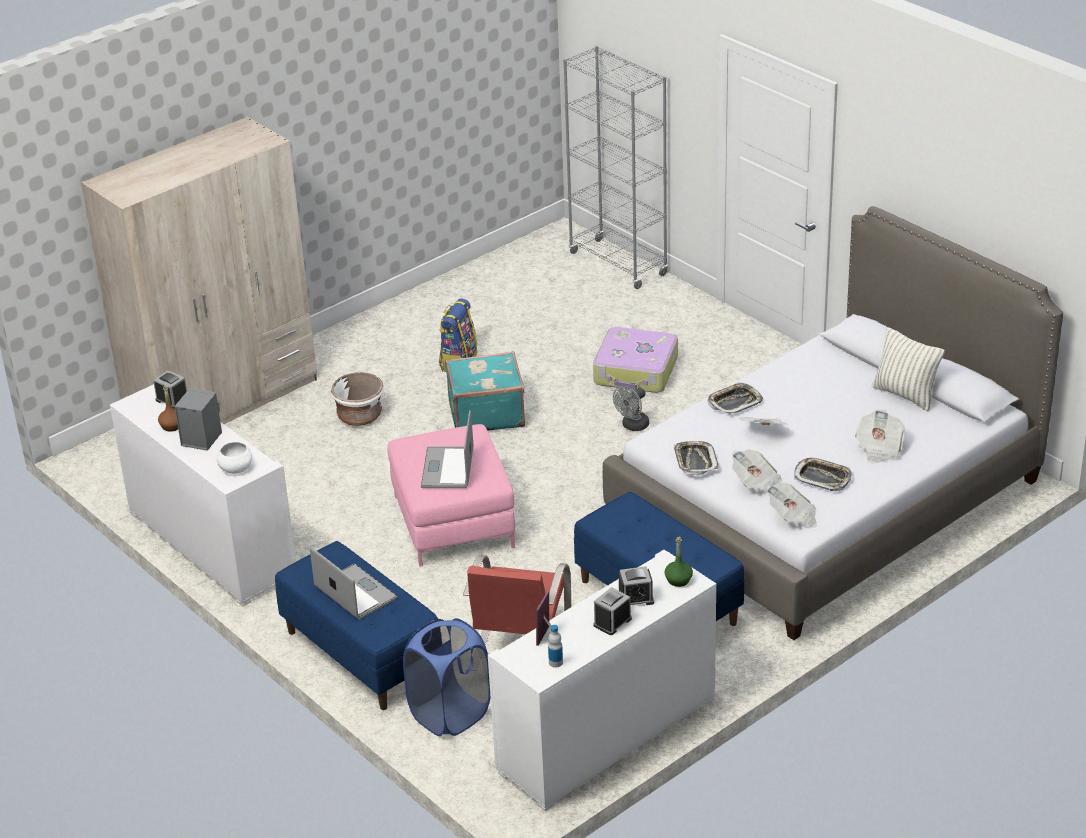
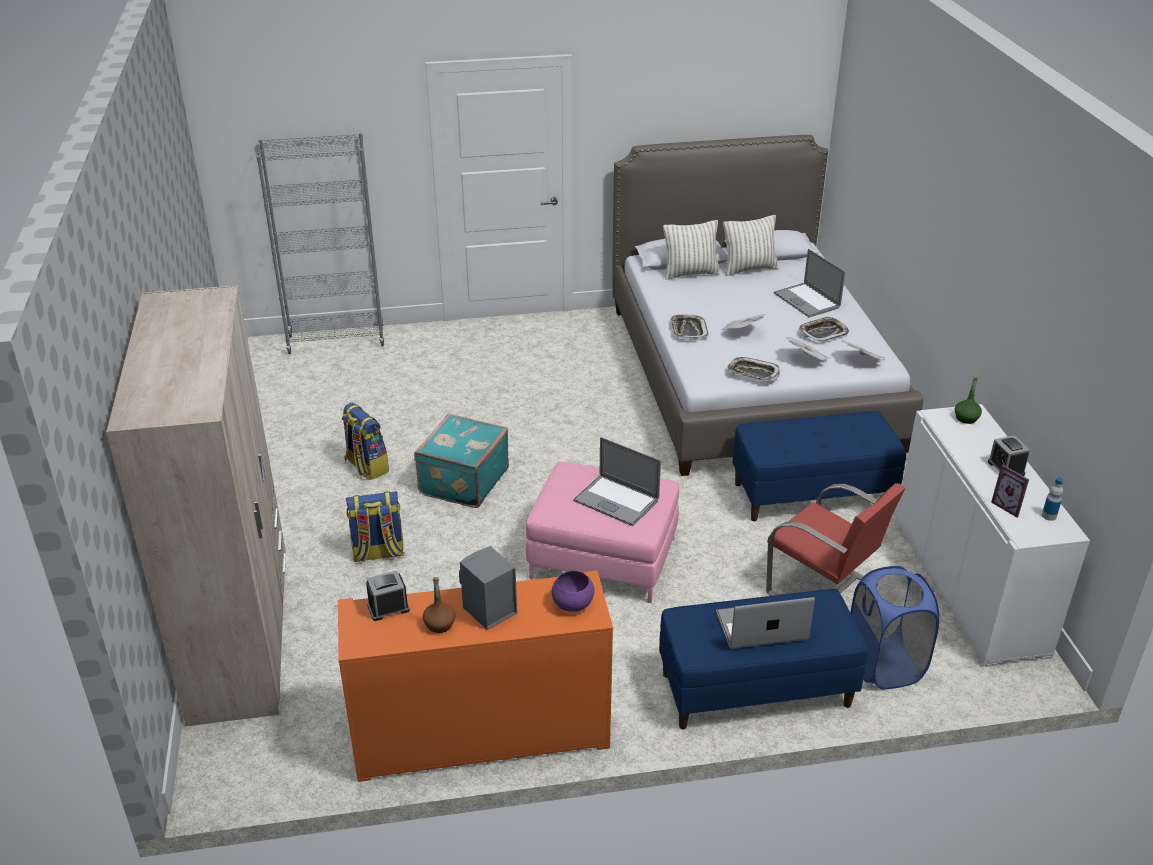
camera: 60 degrees left, 0 degrees up
white cabinet [110,384,296,606] -> orange cabinet [338,570,613,782]
white bowl [217,442,252,474] -> purple bowl [552,570,595,612]
white planter [331,373,384,426] -> backpack [346,491,405,563]
suitcase [593,327,678,393] -> none
grey fan [613,386,649,431] -> none
alarm clock [619,566,654,605] -> none
newspaper [855,410,905,463] -> laptop [774,249,845,317]
none -> pillow [663,220,720,280]

